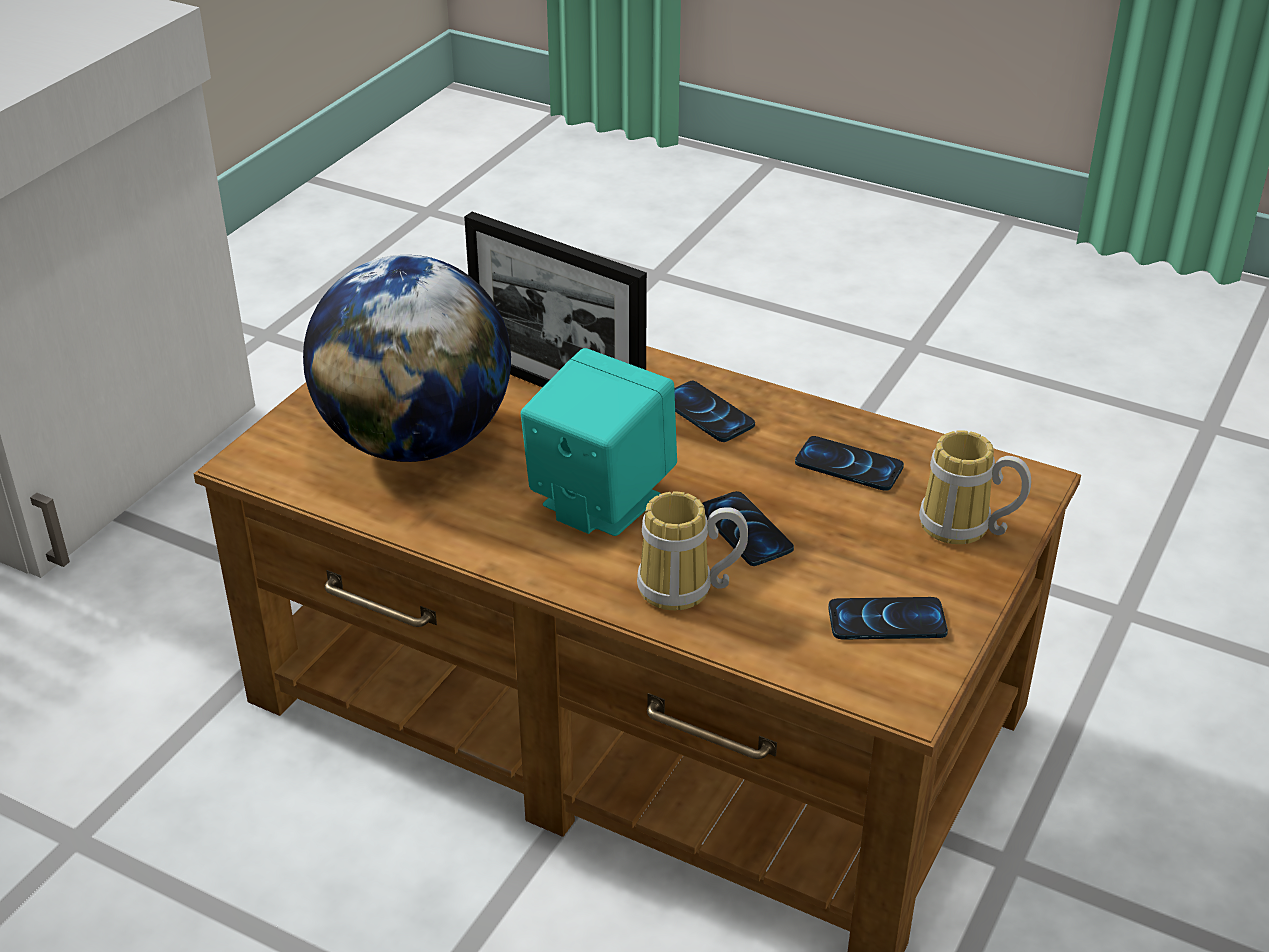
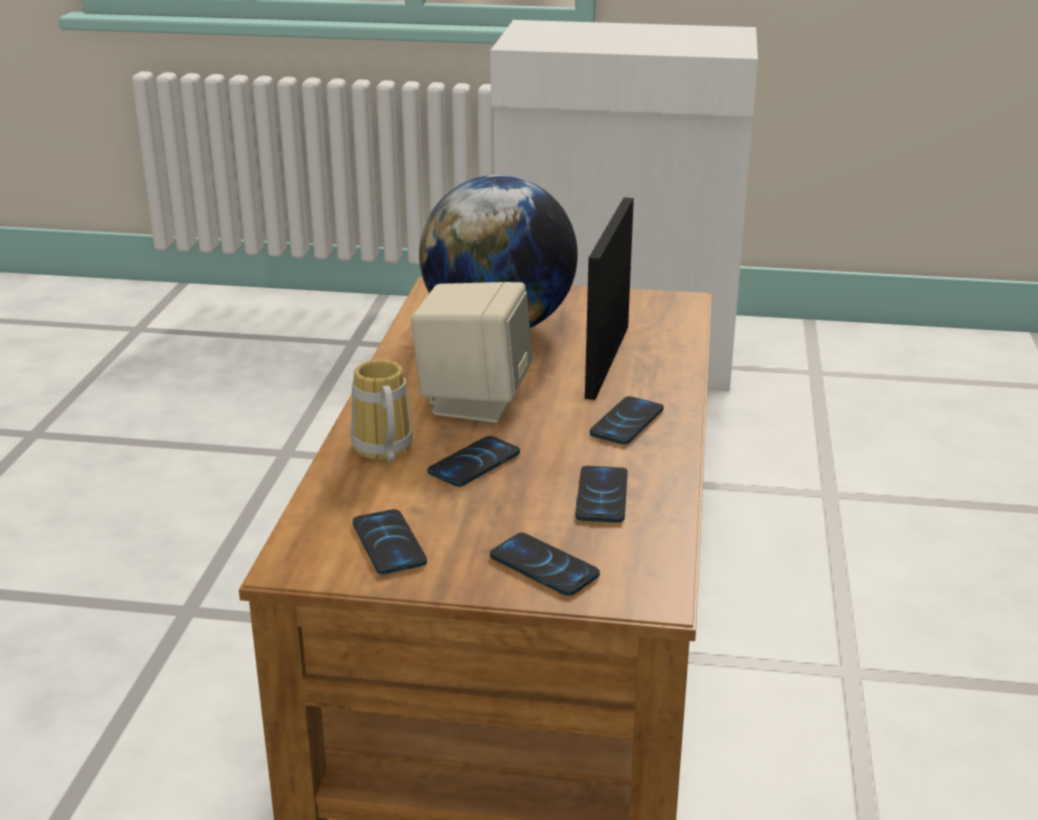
camera: 70 degrees right, 10 degrees down
turquoise speaker [521,348,677,536] -> beige speaker [411,282,532,423]
mug [919,430,1031,544] -> phone [490,532,600,596]

